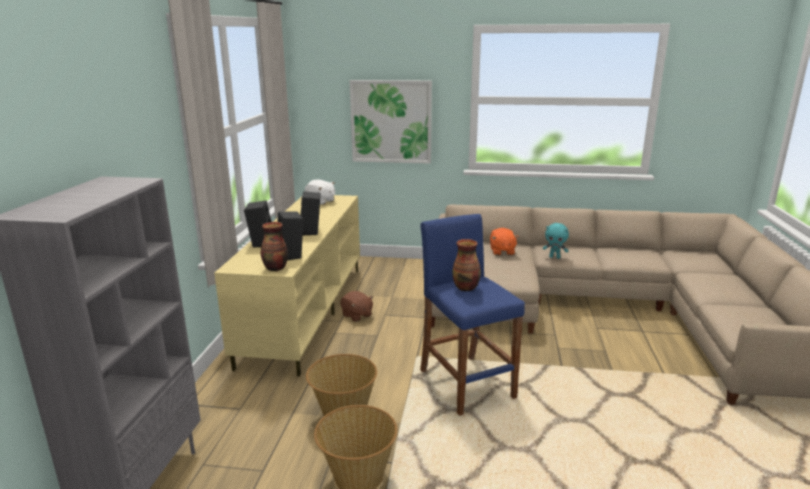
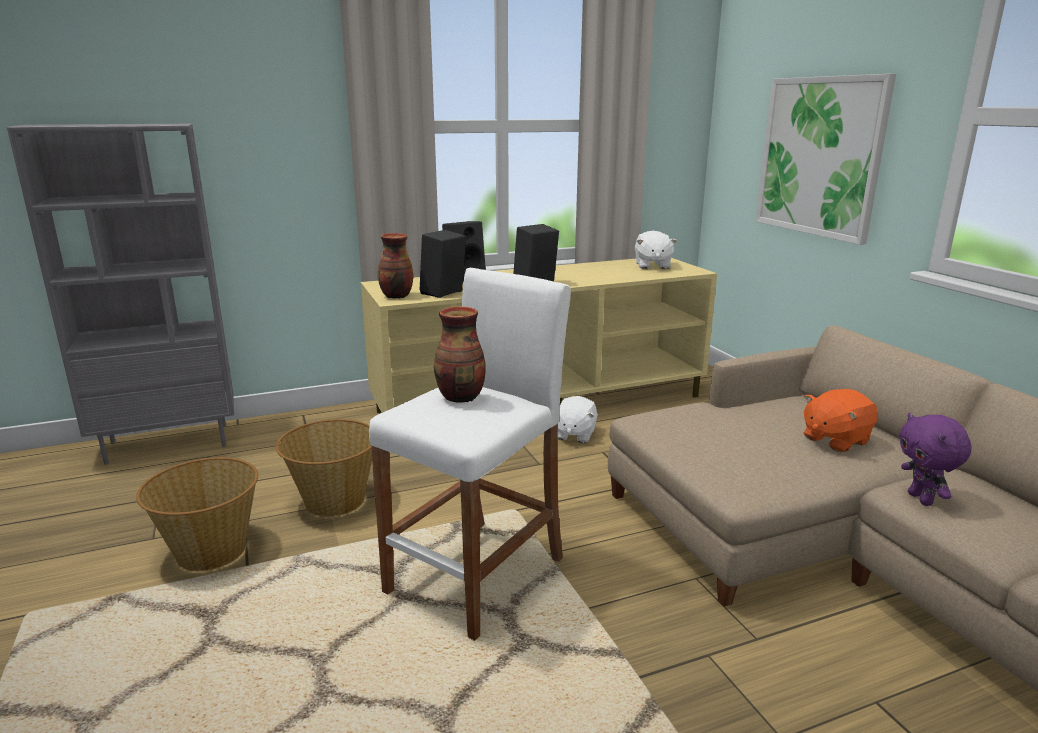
camera: 60 degrees right, 0 degrees up
brown plush toy [340,291,373,322] -> white plush toy [558,396,597,443]
blue stool [420,214,525,416] -> white stool [369,268,571,641]
turquoise plush toy [543,223,569,259] -> purple plush toy [899,413,972,506]

